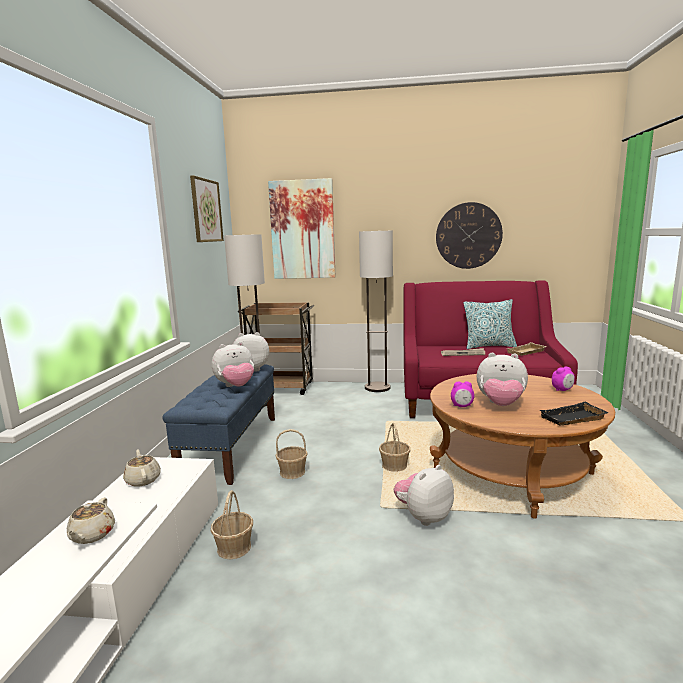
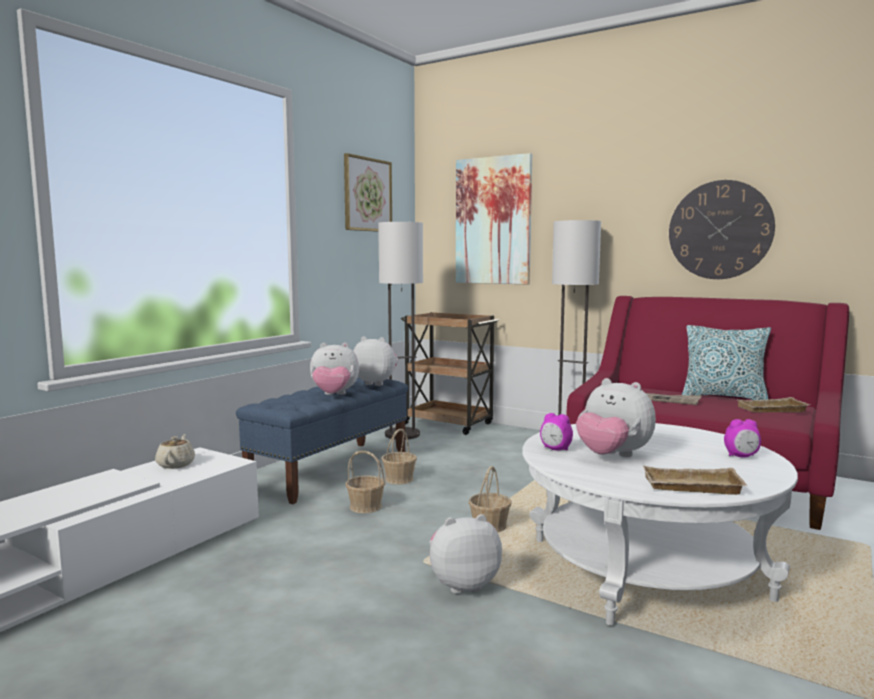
camera: 25 degrees right, 5 degrees down
beige teapot [67,497,115,544] -> none
basket [211,490,253,560] -> basket moved to [382,429,417,485]
brown coffee table [430,374,615,519] -> white coffee table [522,423,798,626]
black tray [539,402,609,426] -> beige tray [643,466,747,495]

